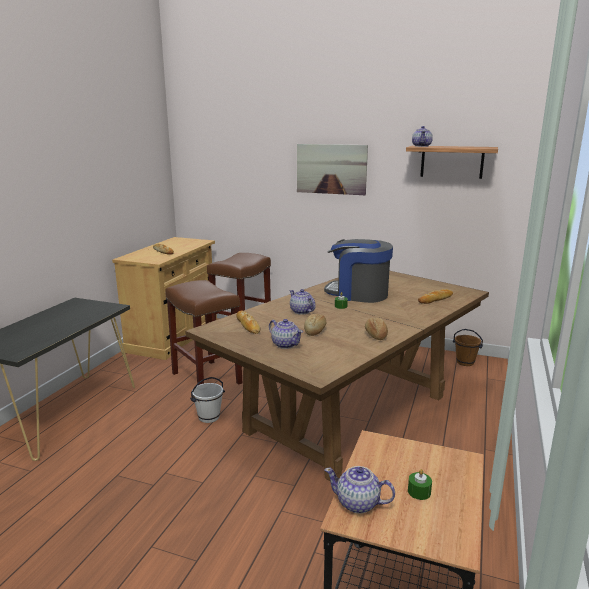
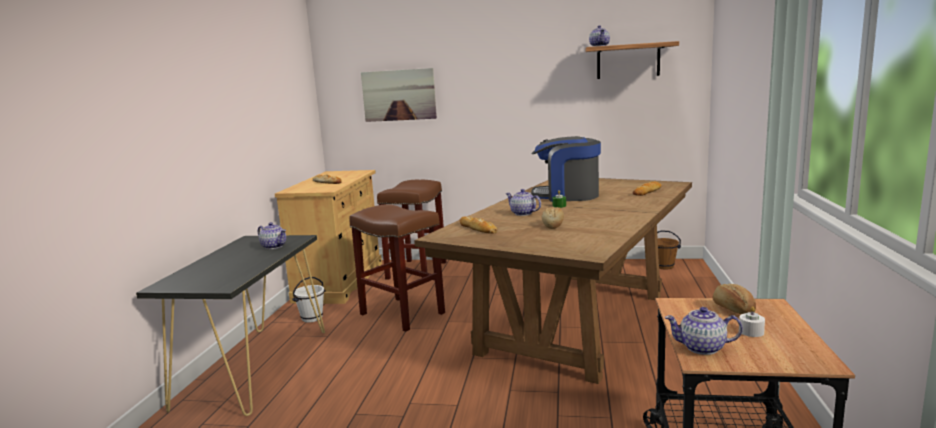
camera: 10 degrees left, 5 degrees down
white bucket [190,377,225,423] -> white bucket moved to [292,277,326,322]
teapot [269,319,303,349] -> teapot moved to [258,222,286,249]
picture [297,144,368,195] -> picture moved to [361,68,437,122]
bread [365,318,388,340] -> bread moved to [713,284,756,314]
green candle [408,469,432,500] -> white candle [739,306,765,337]

